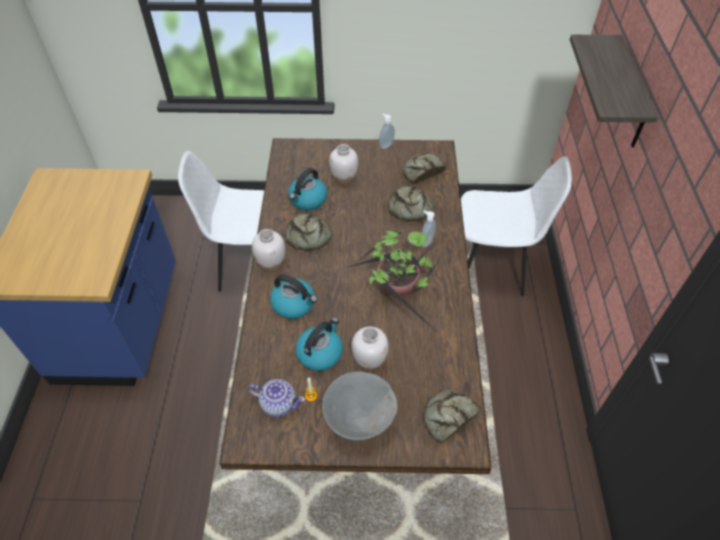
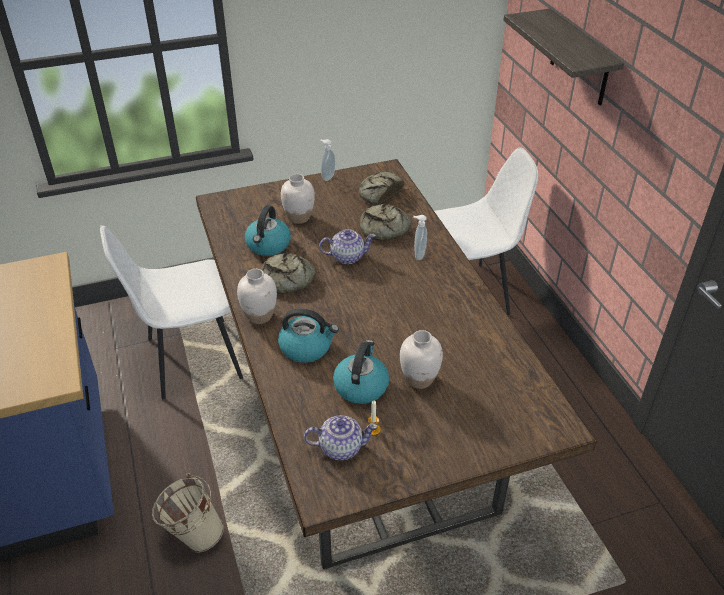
camera: 20 degrees left, 10 degrees down
grey bowl [322,372,397,441] -> none
potted plant [346,230,441,329] -> none
bread [423,390,481,444] -> none
none -> beige bucket [152,473,224,552]
none -> teapot [319,229,376,264]

